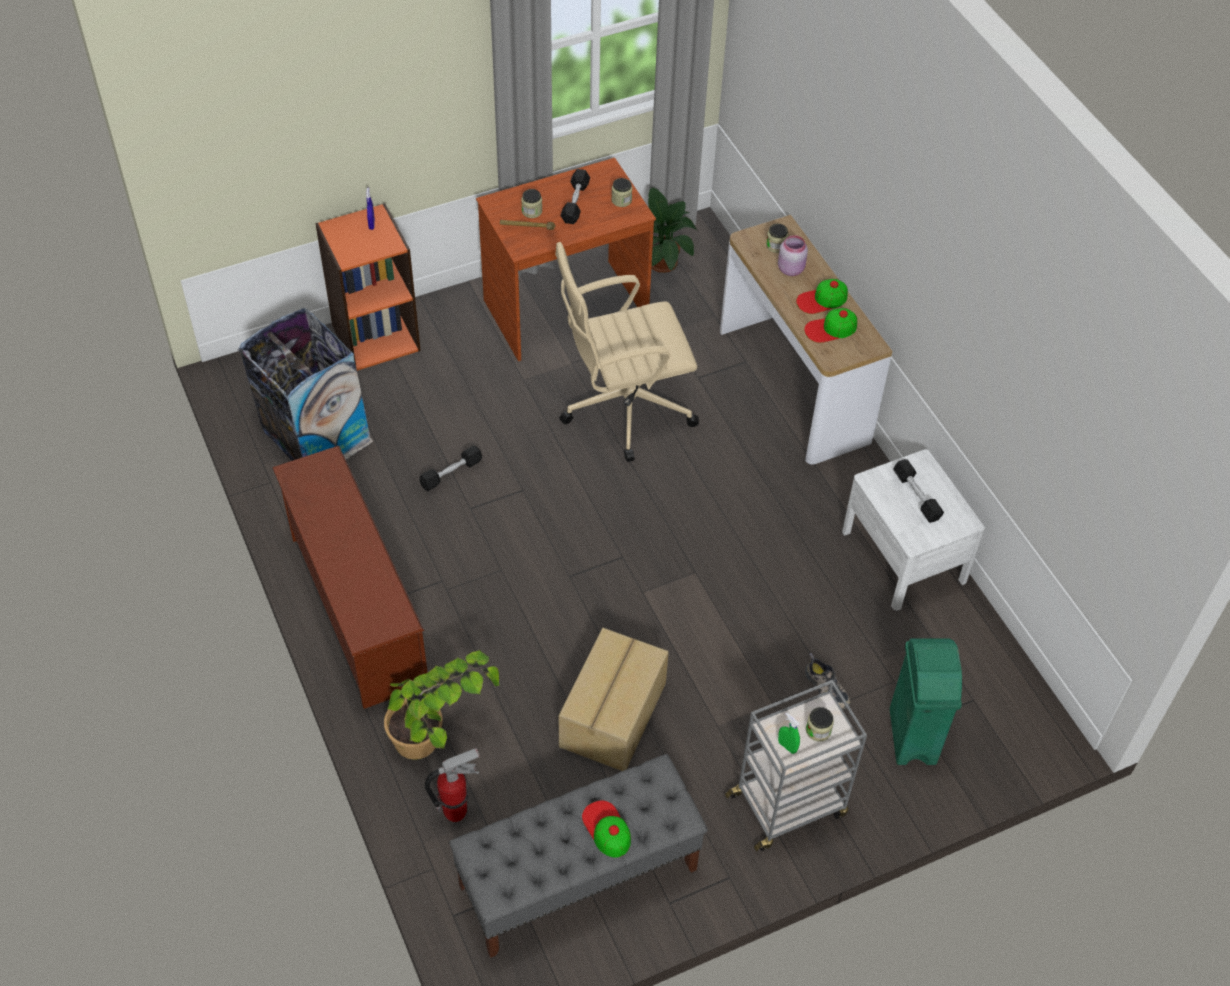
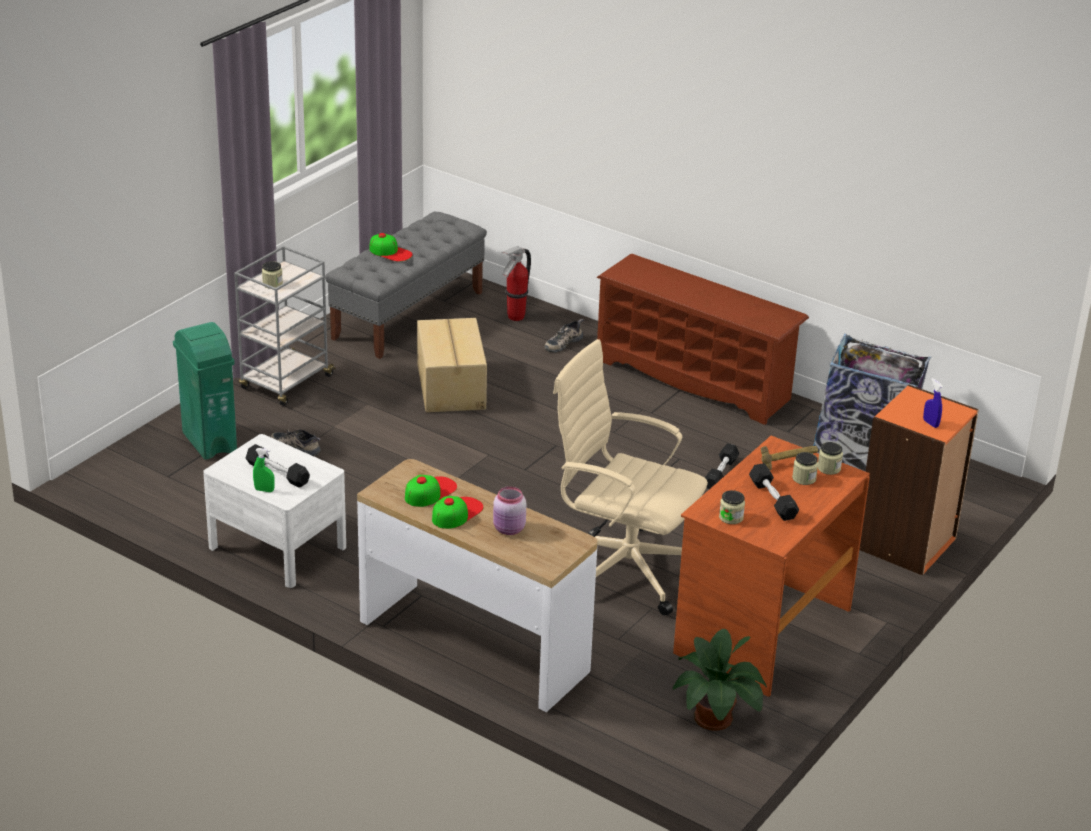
camera: 150 degrees right, 20 degrees down
potted plant [384,650,500,760] -> shoe [545,319,584,353]
beige office chair [555,242,699,462] -> beige office chair turned 105 degrees counterclockwise [553,339,708,615]
jar [766,224,788,253] -> jar moved to [818,442,843,475]
green spray bottle [778,712,800,754] -> green spray bottle moved to [253,448,275,492]

